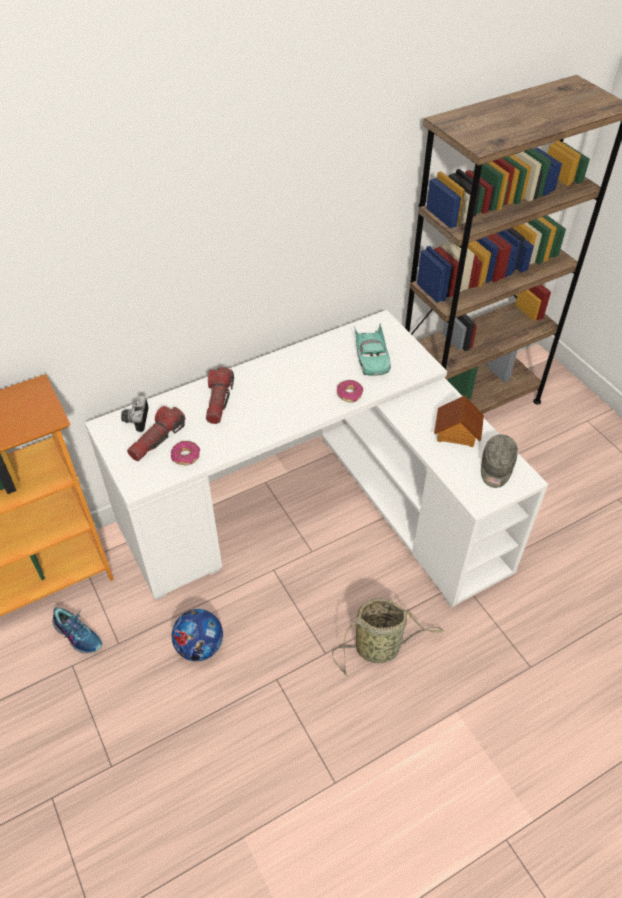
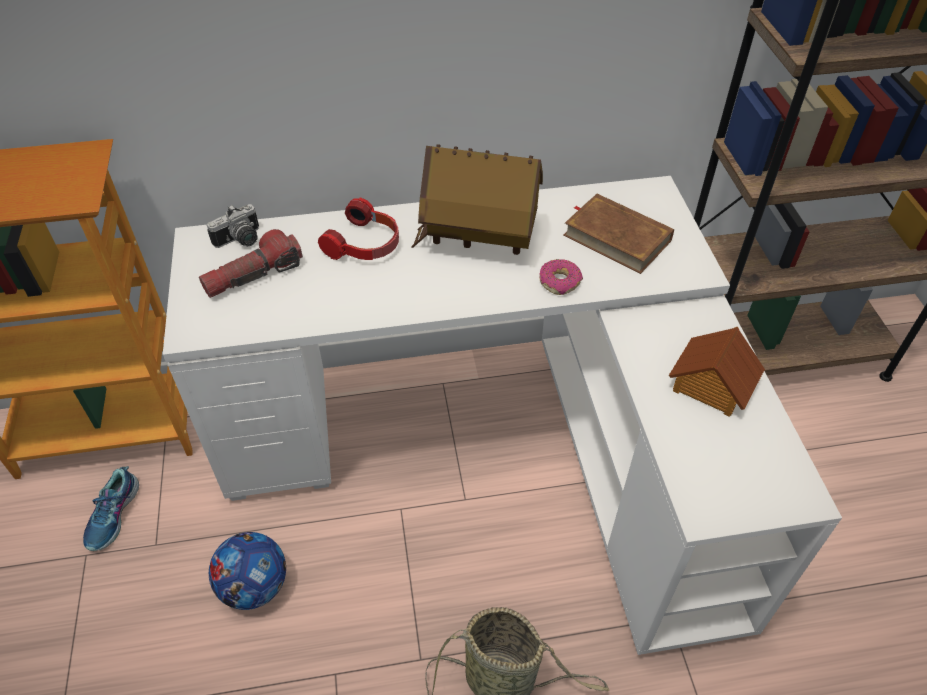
camera: 20 degrees right, 0 degrees up
shoe [53,607,102,653] -> shoe turned 45 degrees clockwise [83,466,139,551]
camera [121,395,149,432] -> camera turned 150 degrees counterclockwise [207,204,259,248]
donut [171,441,200,466] -> none
flashlight [206,367,234,424] -> headphones [318,197,399,260]
turquoise toy car [354,324,391,376] -> brown book [563,194,674,274]
grey cap [481,434,518,488] -> none
none -> toy house [411,144,543,255]

